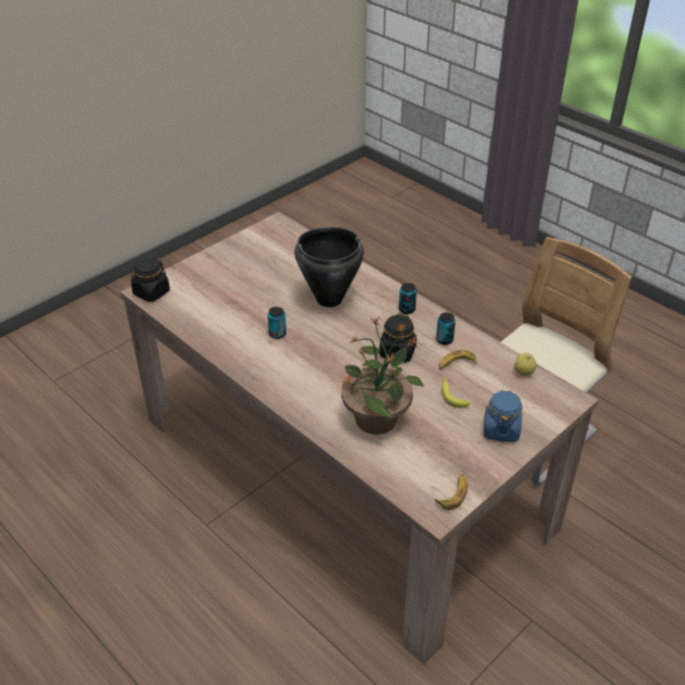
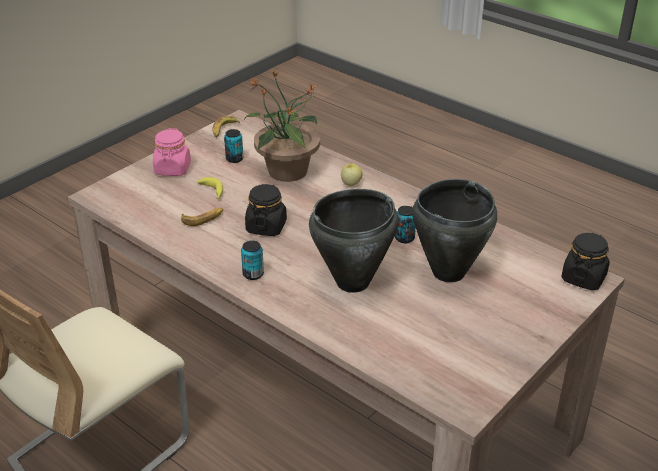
camera: 175 degrees right, 5 degrees down
can [436,313,456,345] -> can moved to [224,129,244,163]
blue jar [484,389,522,442] -> pink jar [153,128,191,176]
apple [514,353,536,376] -> apple moved to [341,163,363,186]
none -> black cooking pot [412,179,497,282]

